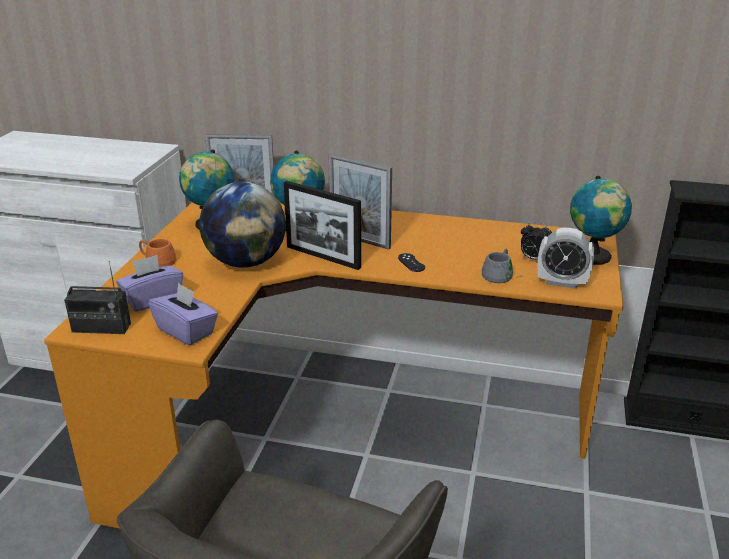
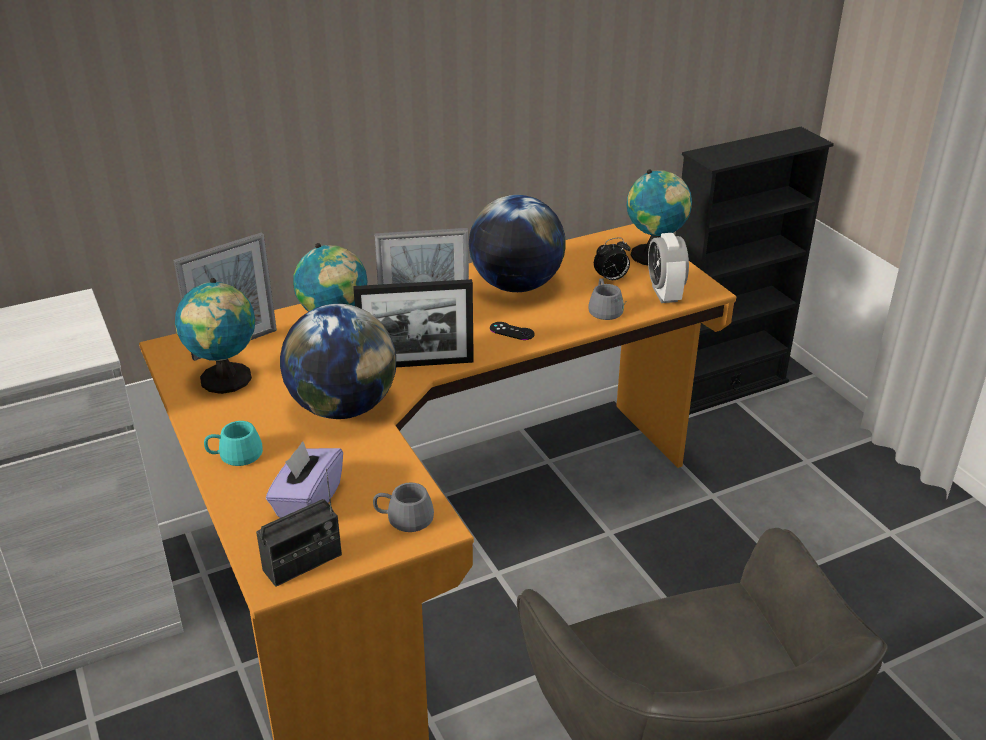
camera: 40 degrees left, 5 degrees up
orange mug [139,239,176,267] -> turquoise mug [204,421,263,466]
purple tissue box [148,282,218,345] -> grey mug [373,482,434,532]
alarm clock [538,228,594,289] -> alarm clock turned 105 degrees clockwise [648,233,689,303]
none -> globe [469,195,566,292]

